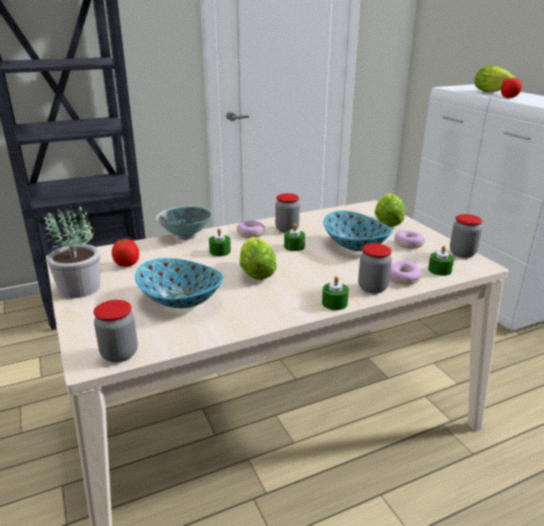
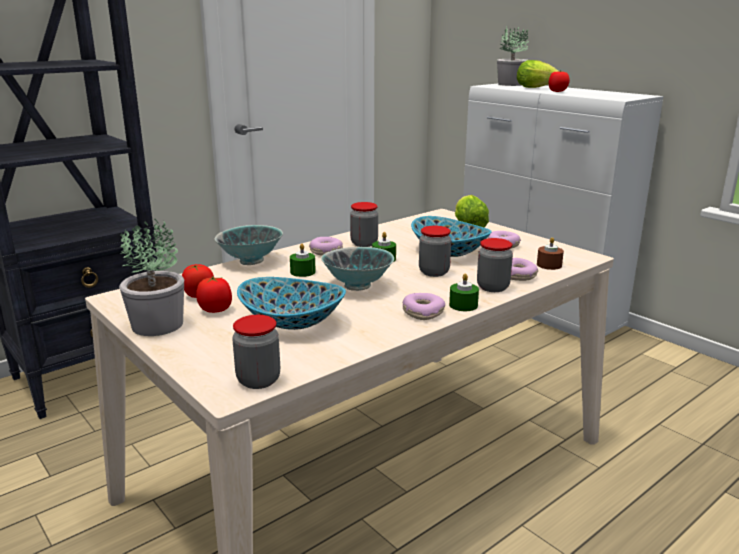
camera: 15 degrees left, 5 degrees down
lettuce [239,237,277,280] -> bowl [321,247,394,291]
green candle [428,246,454,276] -> brown candle [537,237,564,270]
jar [450,214,482,258] -> jar moved to [419,226,451,277]
none -> tomato [196,276,232,313]
none -> donut [402,293,445,320]
none -> potted plant [497,27,529,86]

